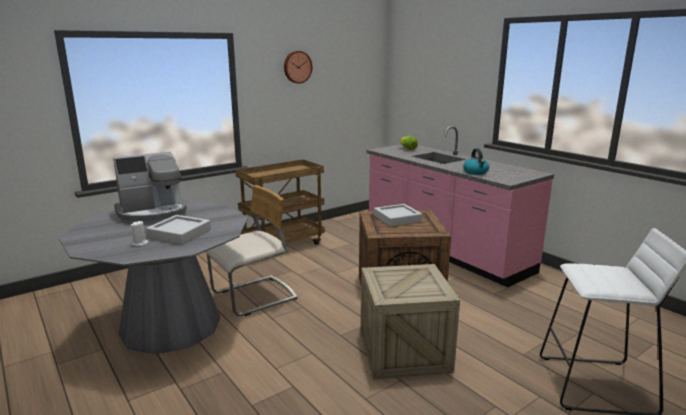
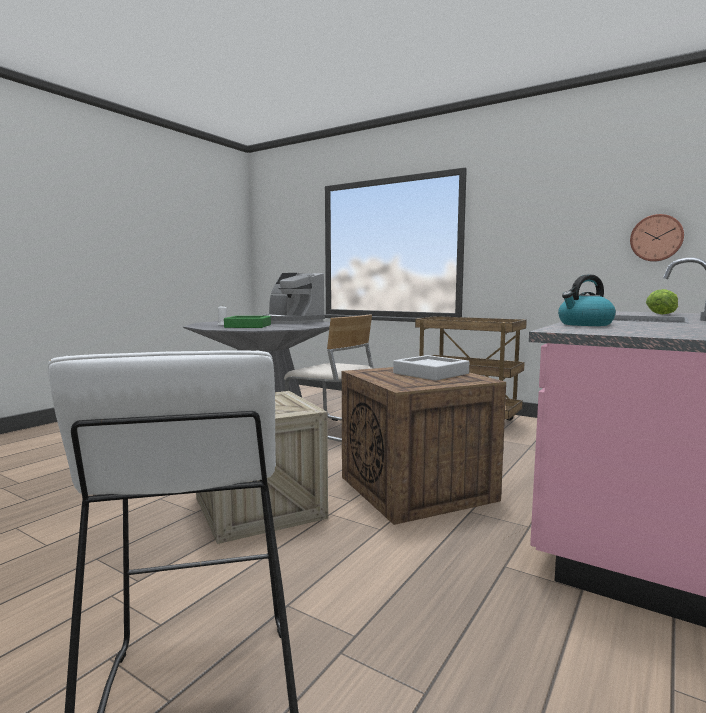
camera: 70 degrees right, 10 degrees down
grey tray [146,215,211,245] -> green tray [224,316,271,328]
wall clock [284,51,312,84] -> wall clock moved to [630,214,684,262]

